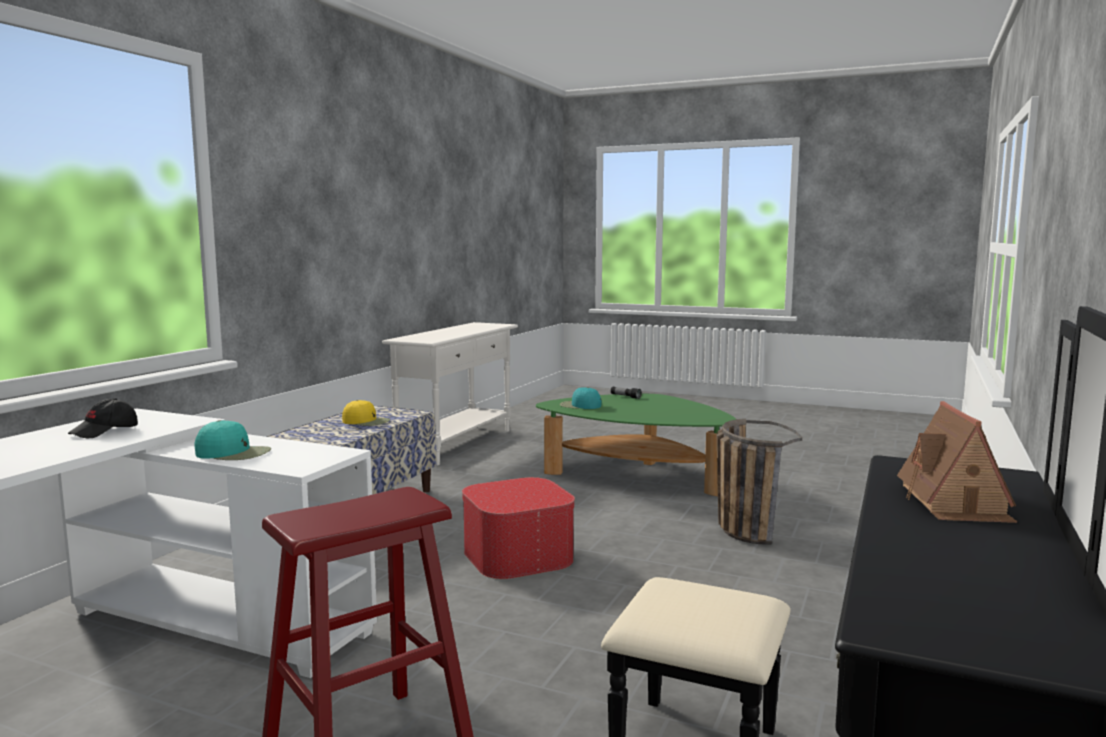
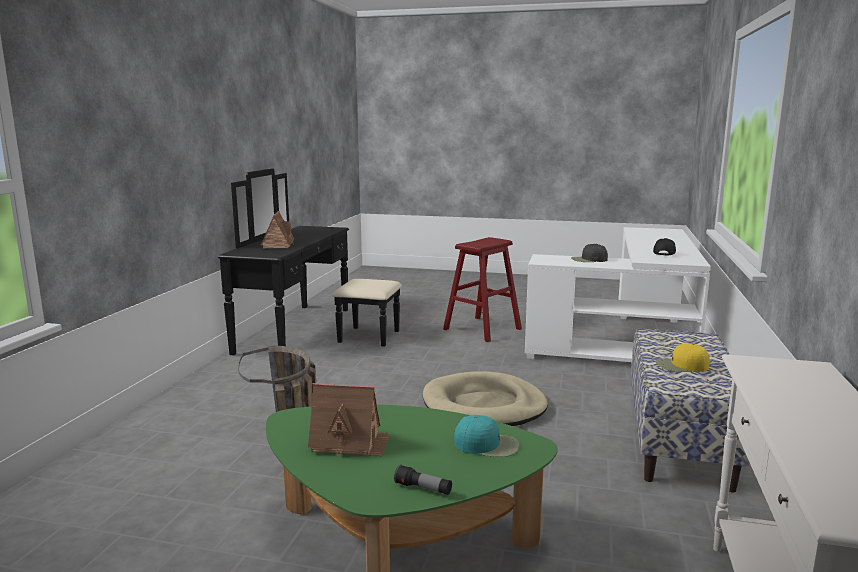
camera: 170 degrees right, 5 degrees up
turquoise cap [194,420,271,460] -> black cap [571,244,608,262]
ottoman [462,477,575,579] -> beige dog bed [423,371,548,426]
none -> toy house [308,383,391,457]

